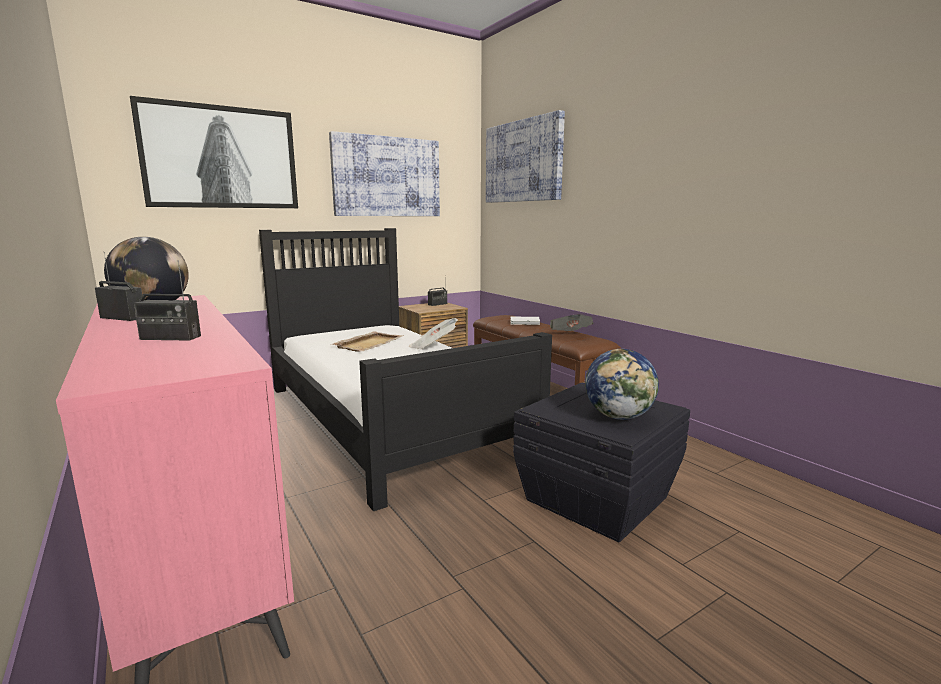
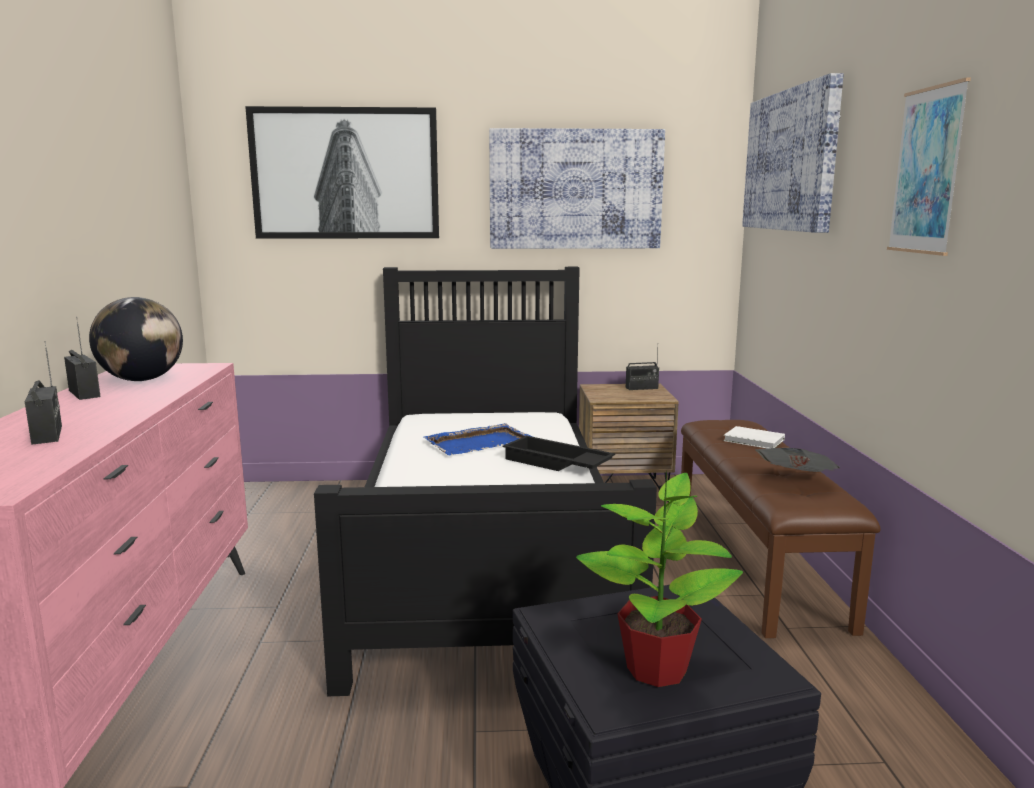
camera: 30 degrees right, 0 degrees up
radio [134,260,201,341] -> radio turned 150 degrees counterclockwise [25,341,62,445]
beige tray [331,331,403,352] -> blue tray [423,423,533,455]
newspaper [409,318,458,349] -> black tray [502,436,615,471]
globe [585,349,659,420] -> potted plant [576,471,743,687]
none -> picture [887,77,971,256]

